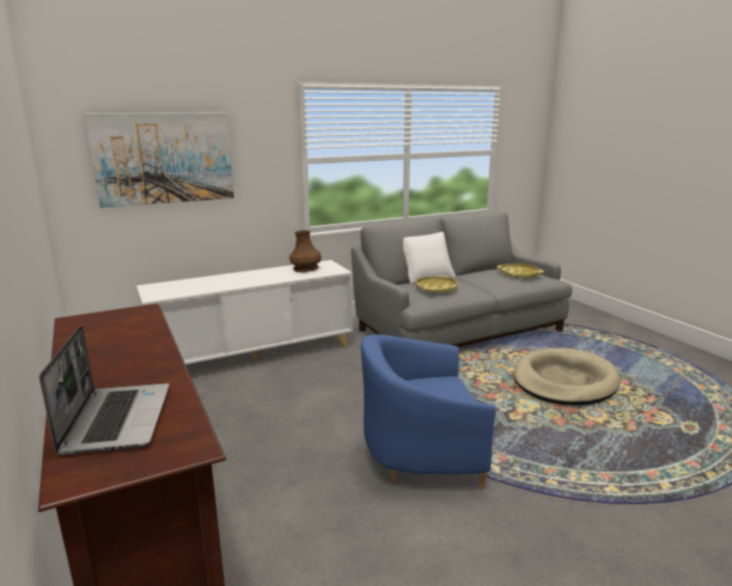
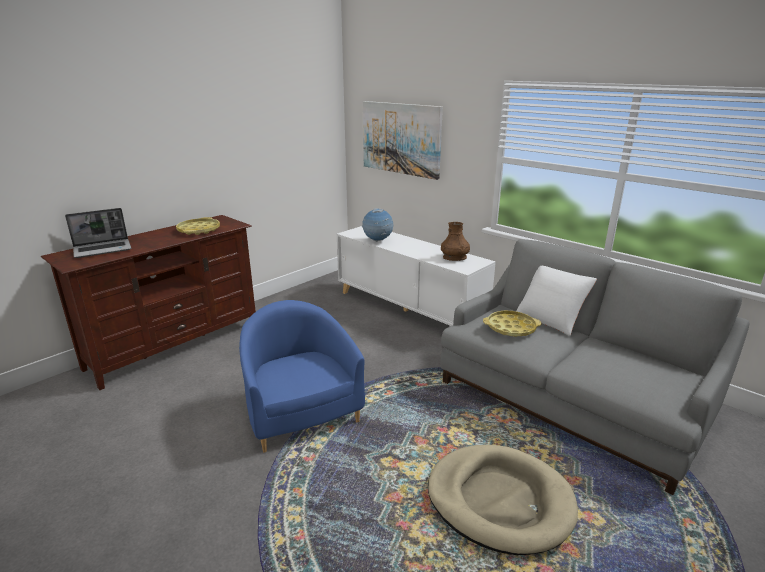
camera: 70 degrees right, 5 degrees up
yellow tray [497,263,544,279] -> yellow tray moved to [176,217,220,235]
none -> globe [362,208,393,242]

